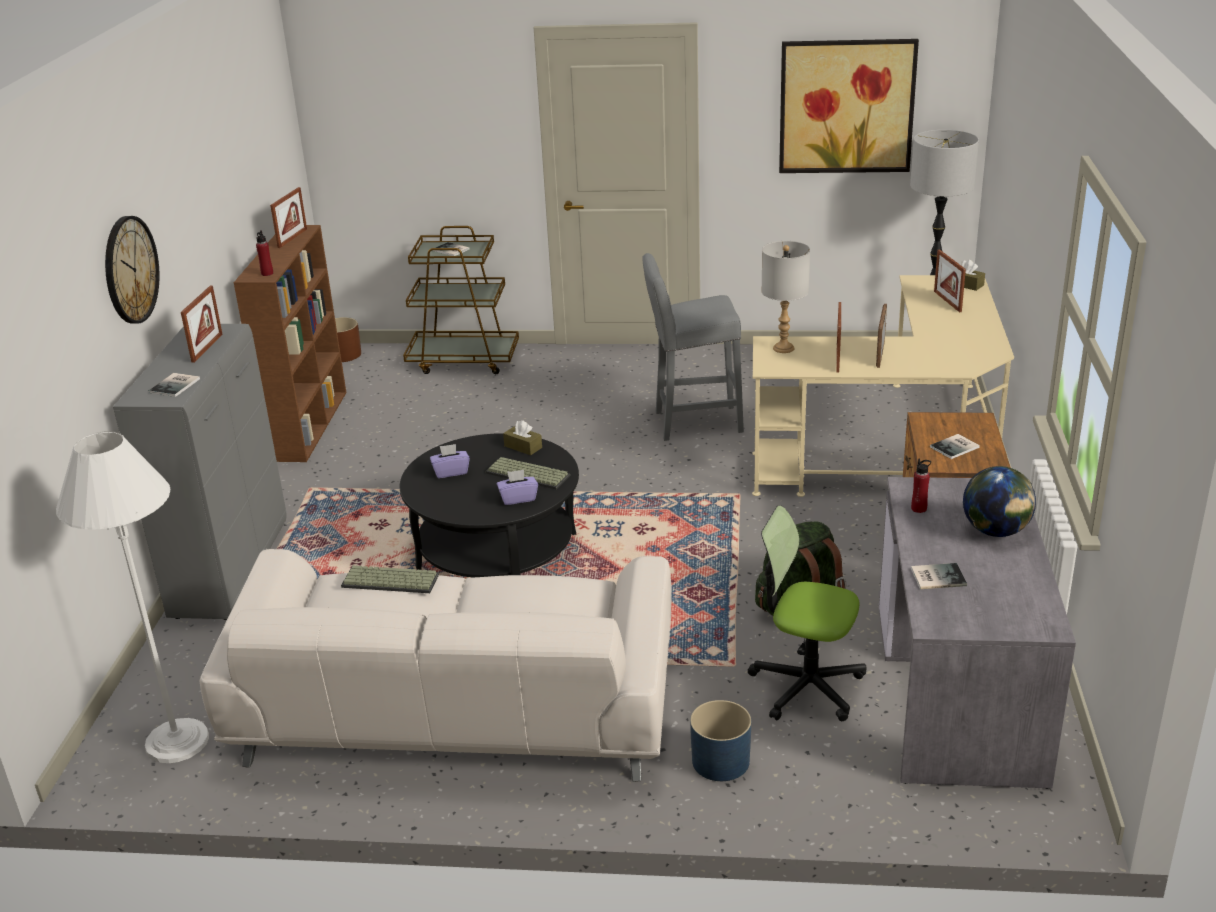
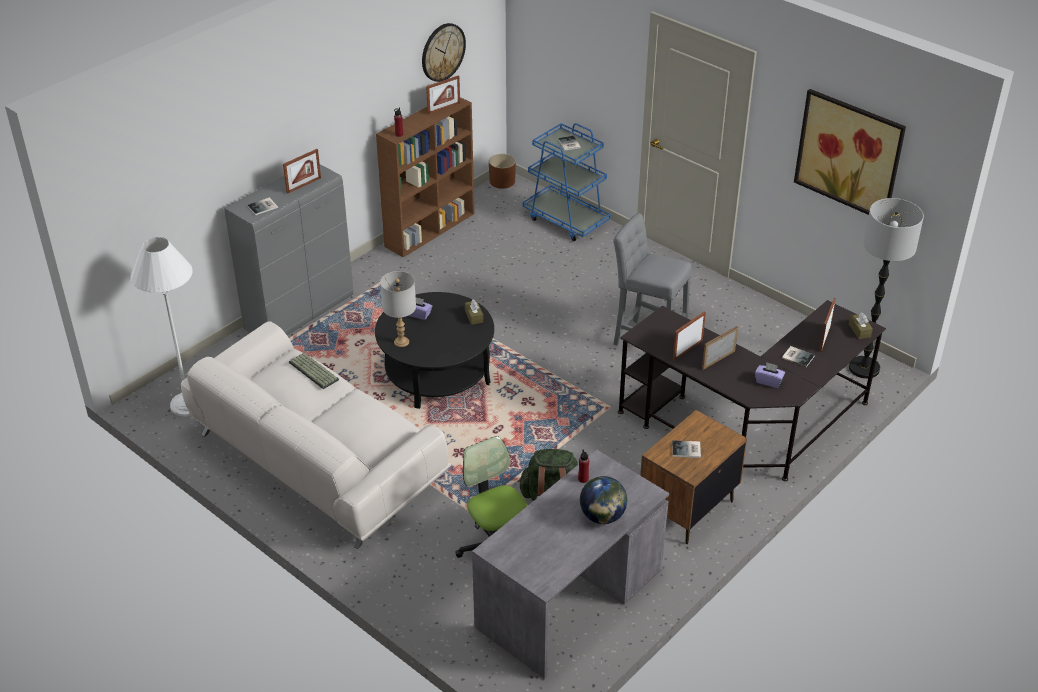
camera: 35 degrees right, 10 degrees up
wall clock [105,216,159,323] -> wall clock moved to [422,23,466,82]
brown cart [403,226,519,374] -> blue cart [523,123,611,241]
keyboard [486,457,570,490] -> none
purple tissue box [497,470,538,505] -> purple tissue box moved to [755,362,785,388]
blue planter [690,700,751,781] -> none
beige desk [752,275,1014,497] -> black desk [618,300,886,481]
grey table lamp [761,241,810,353] -> grey table lamp moved to [380,271,416,347]
book [911,563,967,589] -> book moved to [782,346,815,367]

